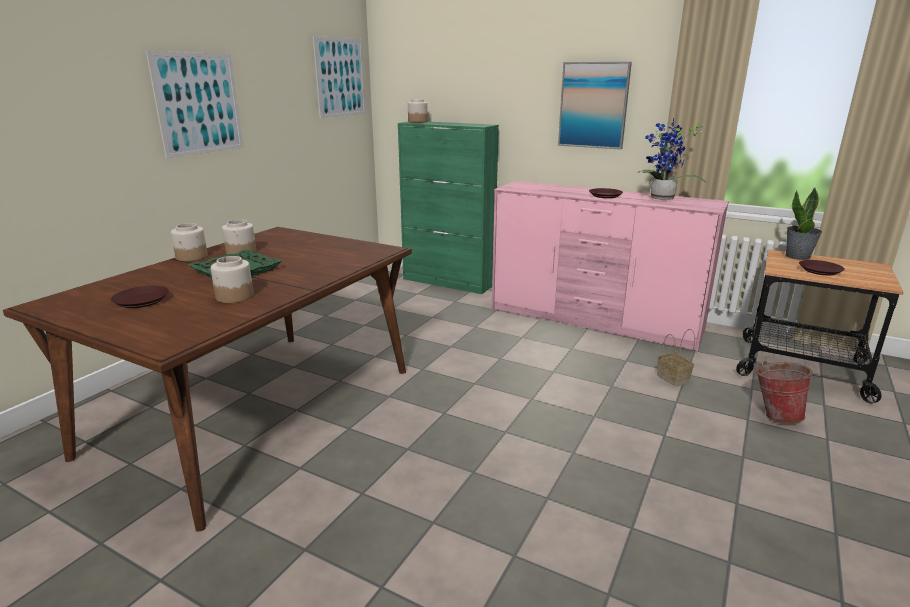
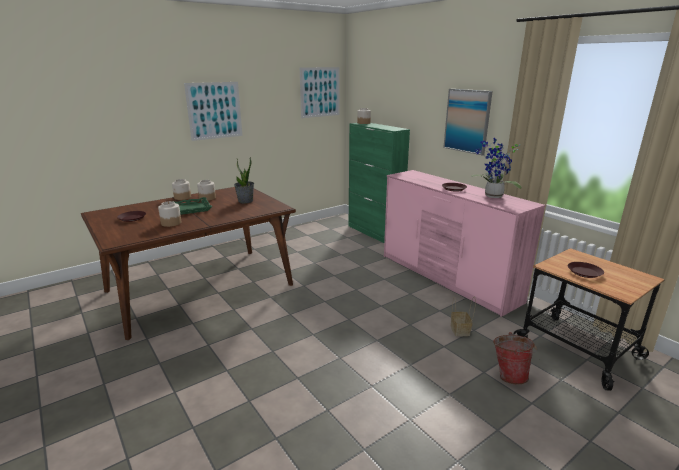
camera: 25 degrees right, 0 degrees up
potted plant [786,188,822,260] -> potted plant moved to [234,157,254,203]

